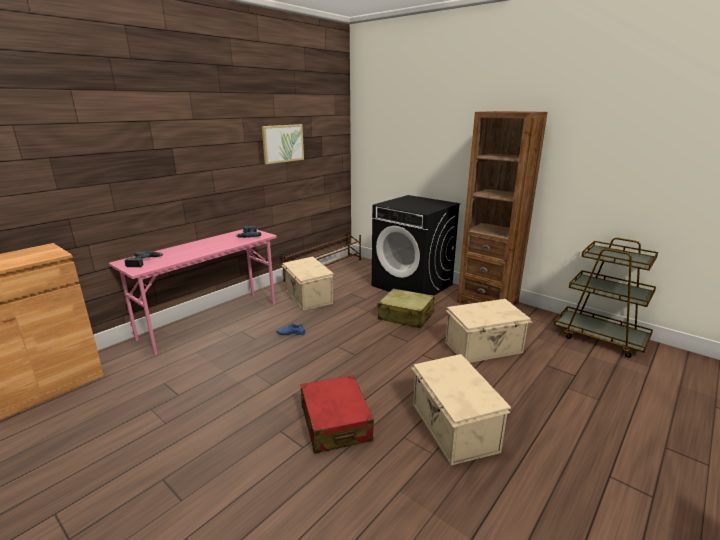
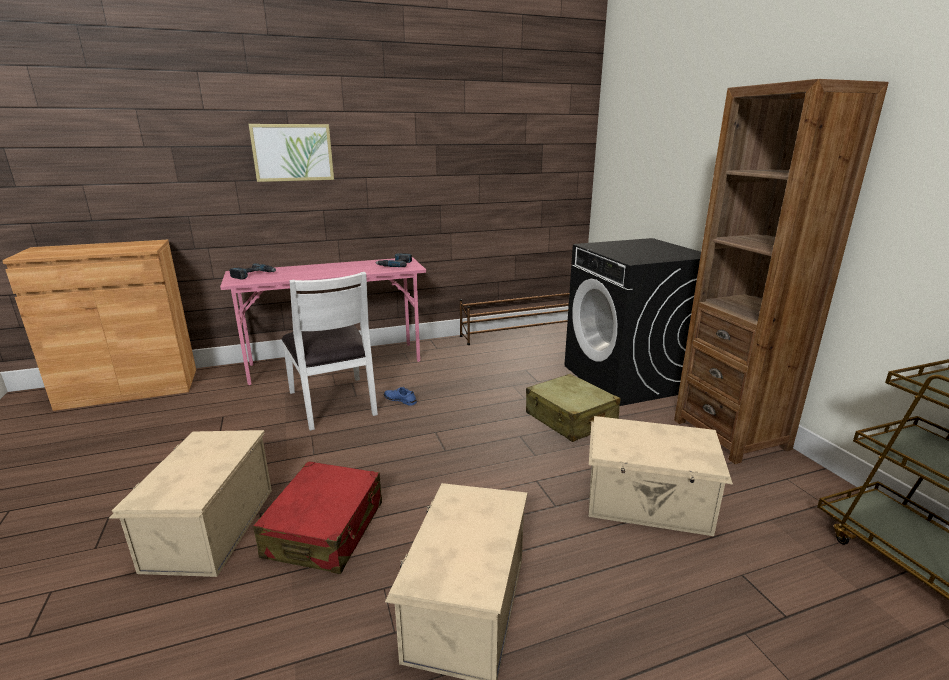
camera: 30 degrees right, 0 degrees up
picture [262,124,304,164] -> picture moved to [249,124,334,182]
beige storage box [281,257,334,310] -> beige storage box moved to [109,430,272,577]
none -> white chair [282,272,378,431]

